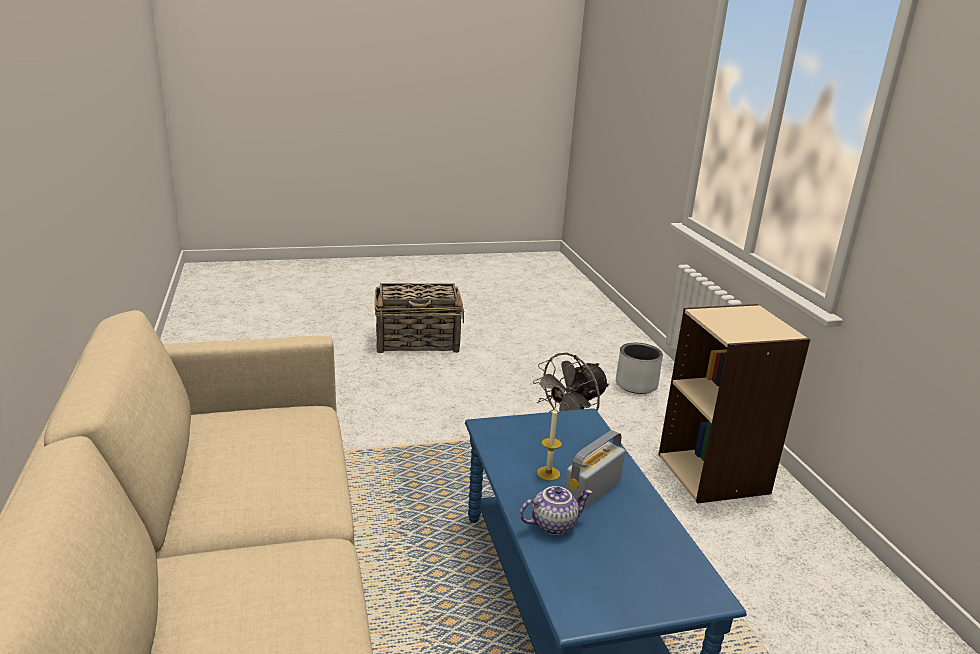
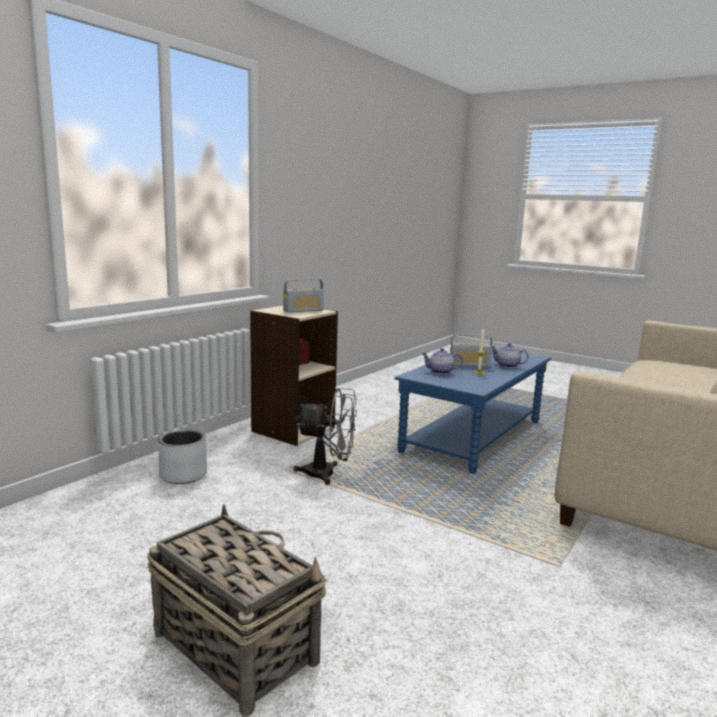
camera: 130 degrees left, 10 degrees down
none -> radio [283,279,324,313]
none -> teapot [421,348,463,374]

